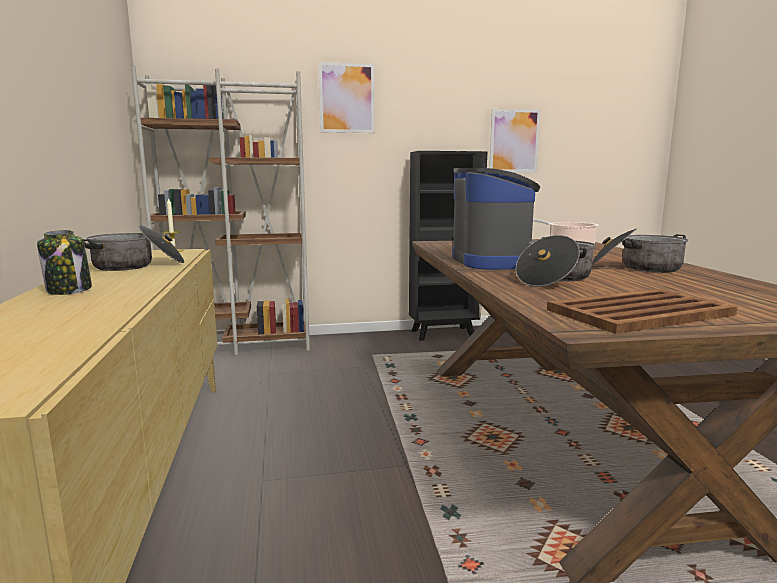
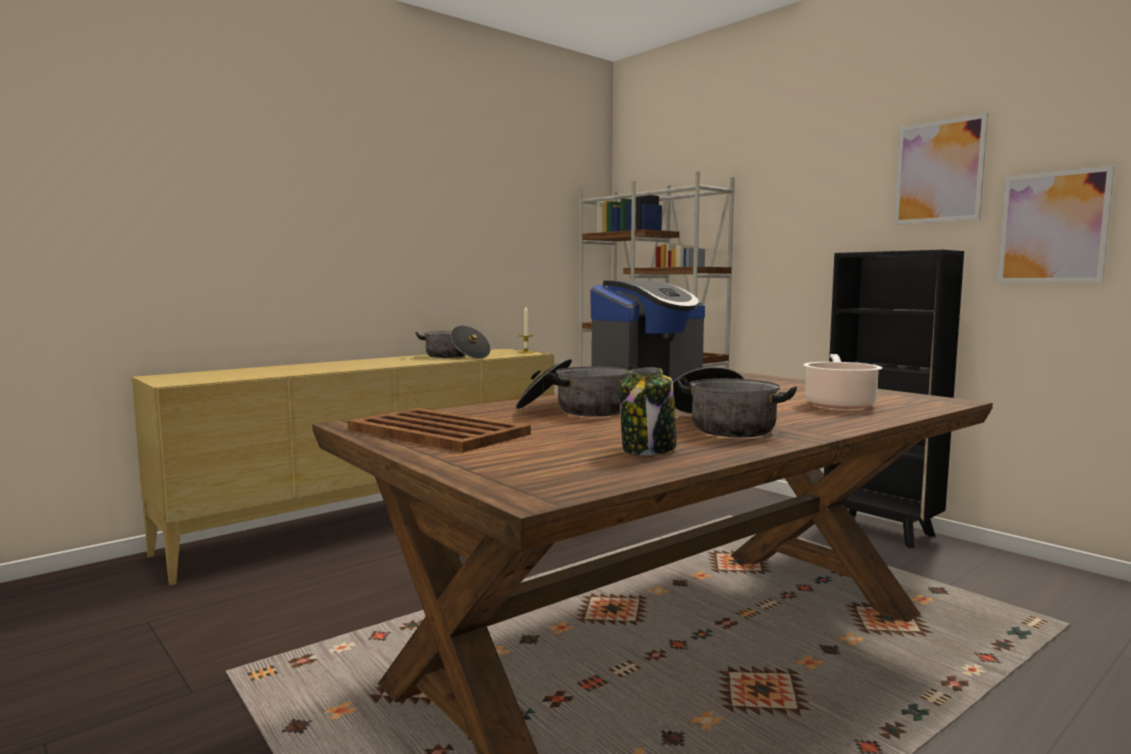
camera: 60 degrees right, 5 degrees down
jar [37,230,92,295] -> jar moved to [619,368,677,455]
picture [319,62,375,133] -> picture moved to [894,113,988,225]

